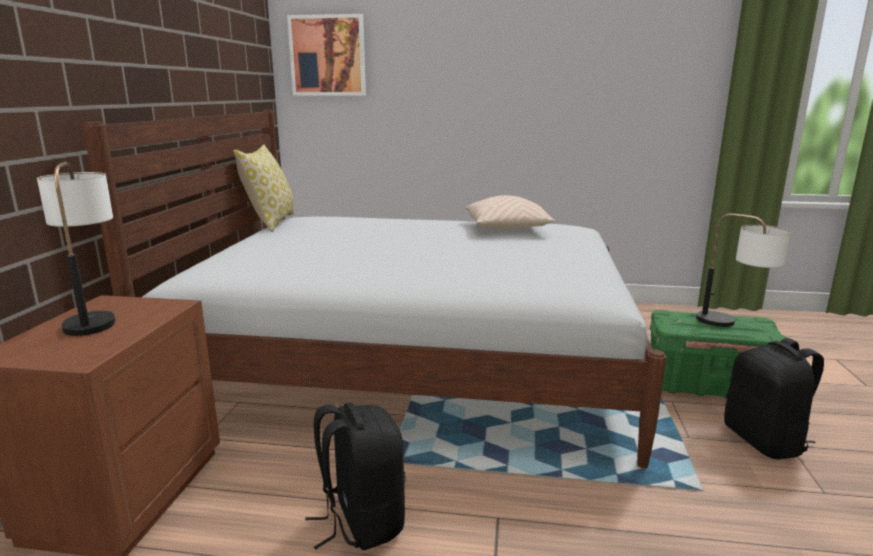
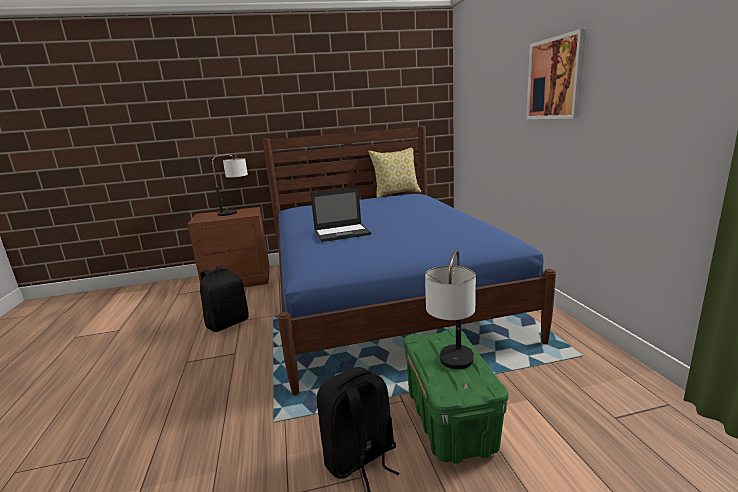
camera: 70 degrees right, 0 degrees up
white bed [83,109,666,468] -> blue bed [263,126,556,395]
picture [287,14,366,96] -> picture moved to [526,29,586,119]
beige pillow [465,195,555,229] -> none
none -> laptop [311,188,371,242]

